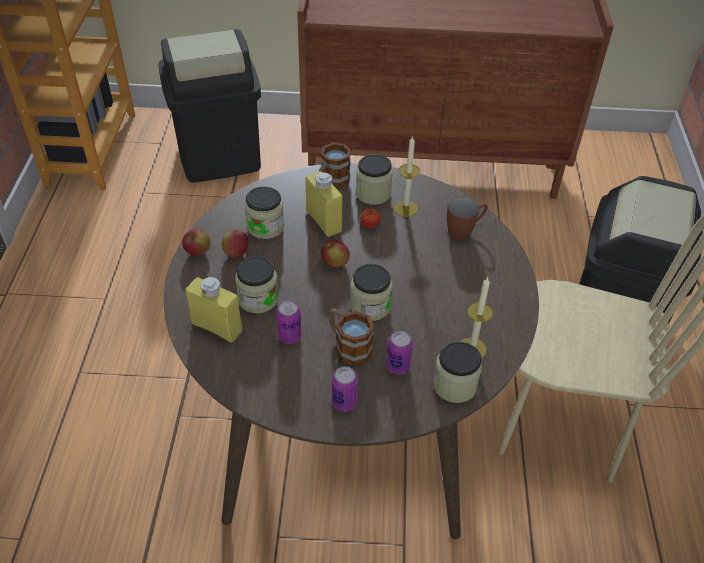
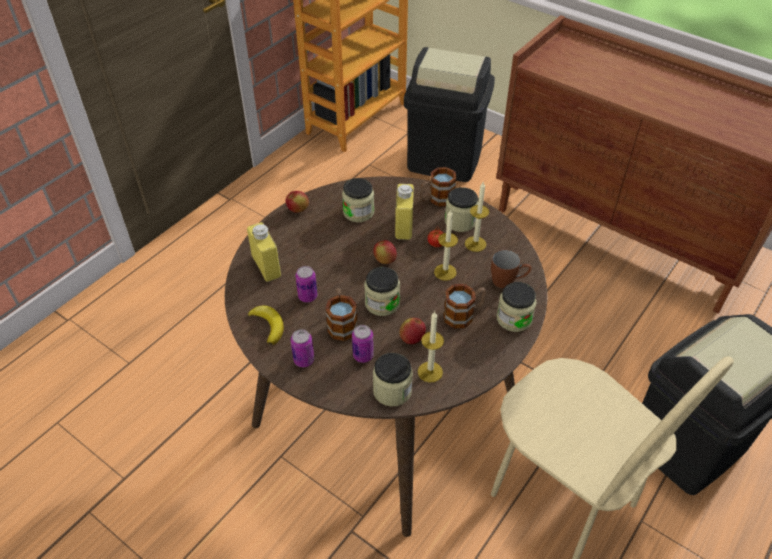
camera: 35 degrees right, 0 degrees up
apple [222,230,248,258] -> apple moved to [400,318,426,344]
jar [235,256,279,313] -> jar moved to [497,282,536,332]
none -> banana [248,305,284,345]
none -> candle [434,209,458,281]
none -> mug [443,284,486,328]

